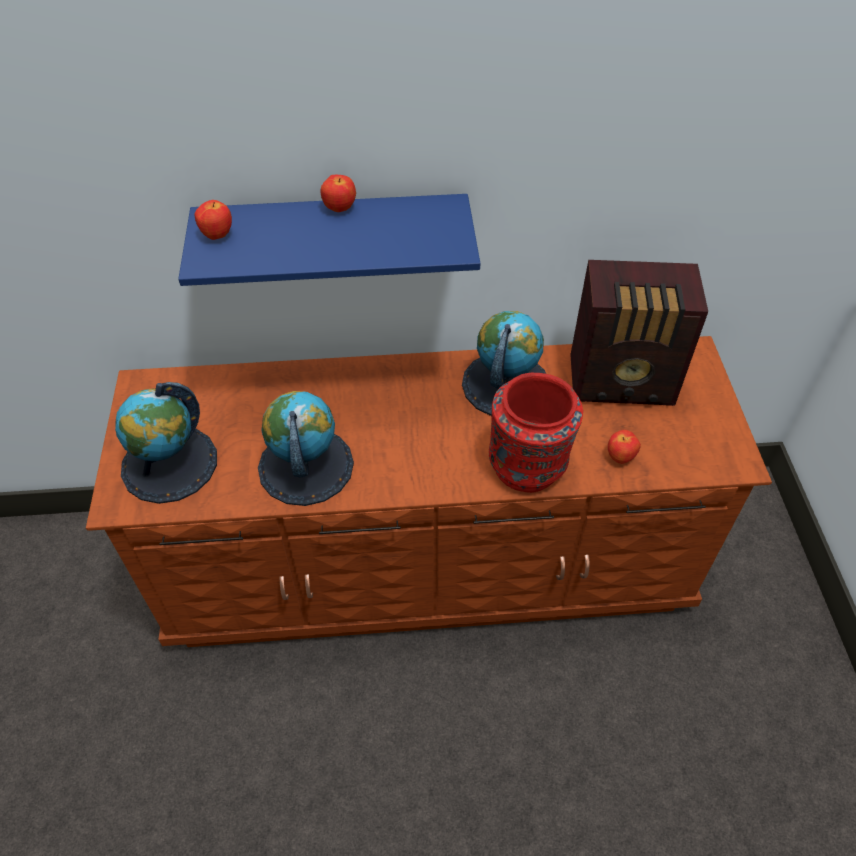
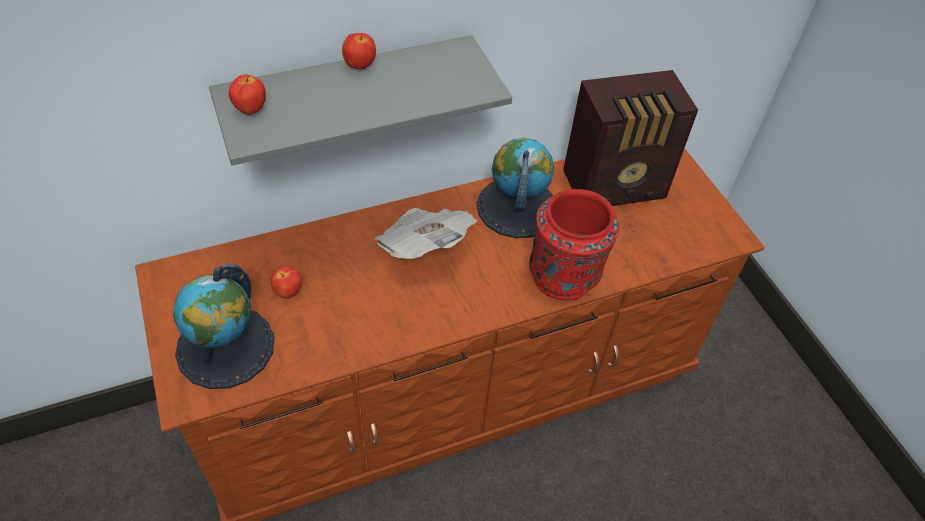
camera: 20 degrees left, 0 degrees up
blue shelf [178,194,480,286] -> grey shelf [209,35,512,166]
globe [258,391,354,506] -> none
apple [608,430,641,464] -> apple moved to [271,266,302,299]
none -> newspaper [374,208,477,259]

